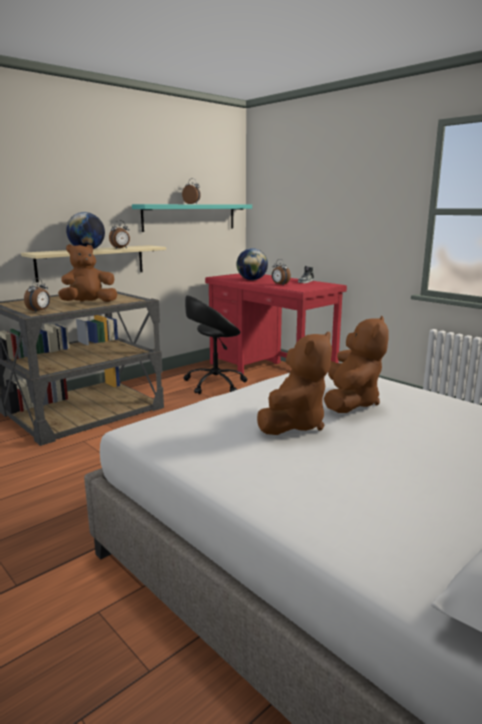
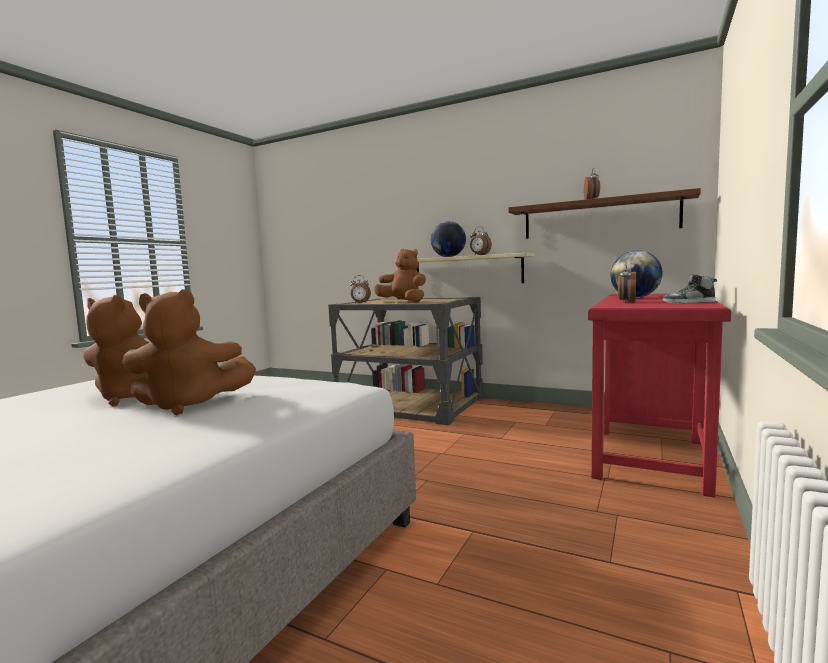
camera: 70 degrees right, 10 degrees down
turquoise shelf [132,204,252,232] -> brown shelf [508,188,701,239]
black office chair [184,296,248,394] -> none

